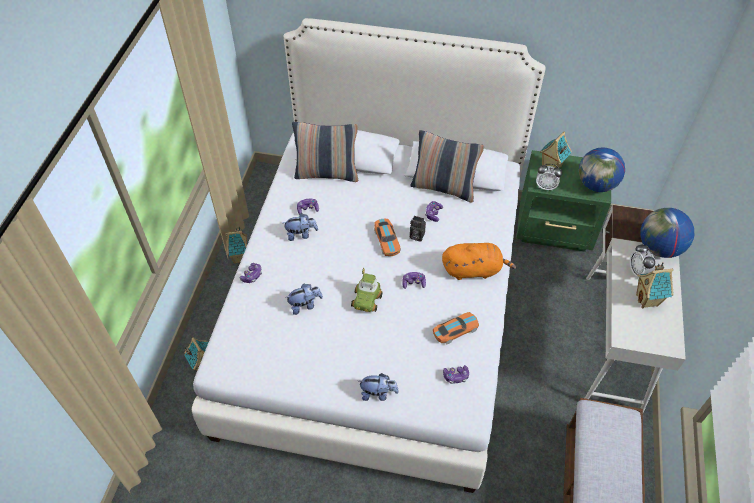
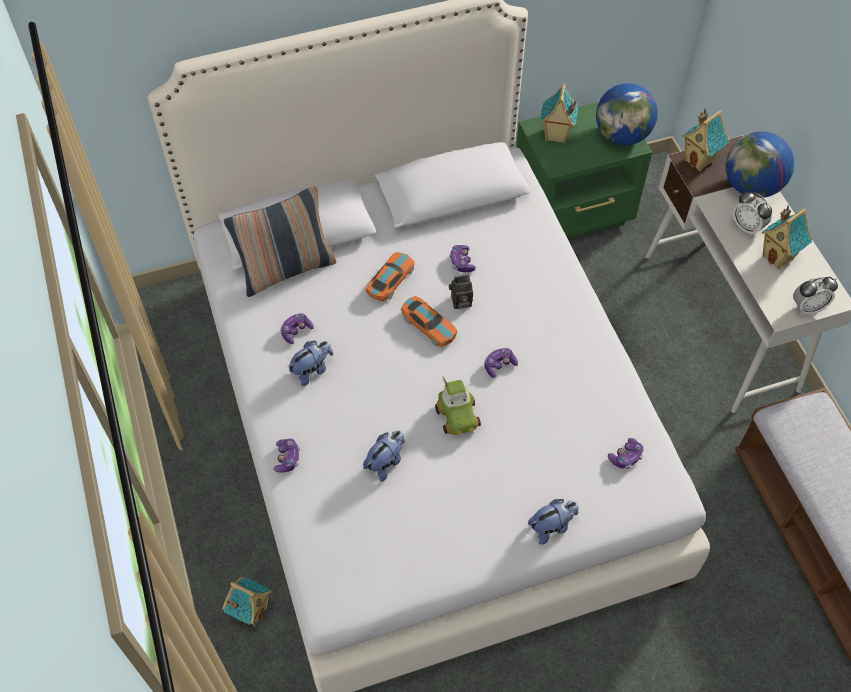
camera: 30 degrees left, 5 degrees up
toy house [226,227,247,264] -> toy house moved to [682,109,730,172]
pillow [411,130,484,203] -> none
toy car [433,312,479,344] -> toy car moved to [366,252,414,301]
orange plush toy [442,243,517,280] -> none
alarm clock [536,164,562,190] -> alarm clock moved to [793,276,838,315]

